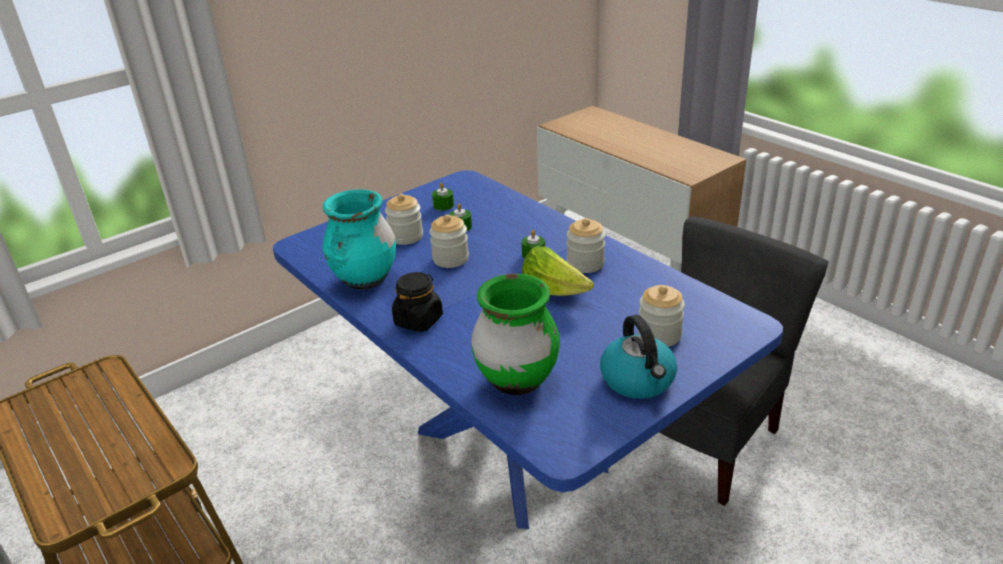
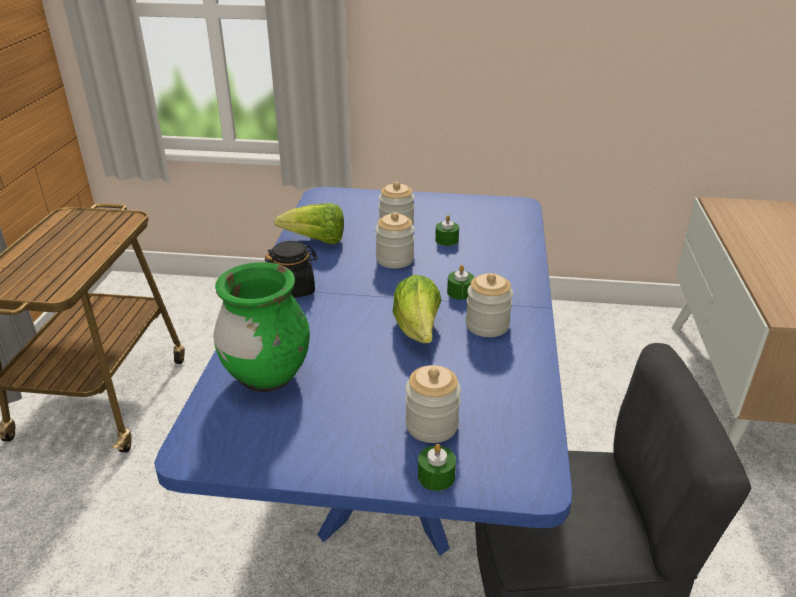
camera: 45 degrees right, 0 degrees up
turquoise vase [322,189,396,290] -> lettuce [274,203,344,244]
green candle [432,183,454,211] -> green candle moved to [418,444,456,491]
kettle [600,315,677,399] -> none

